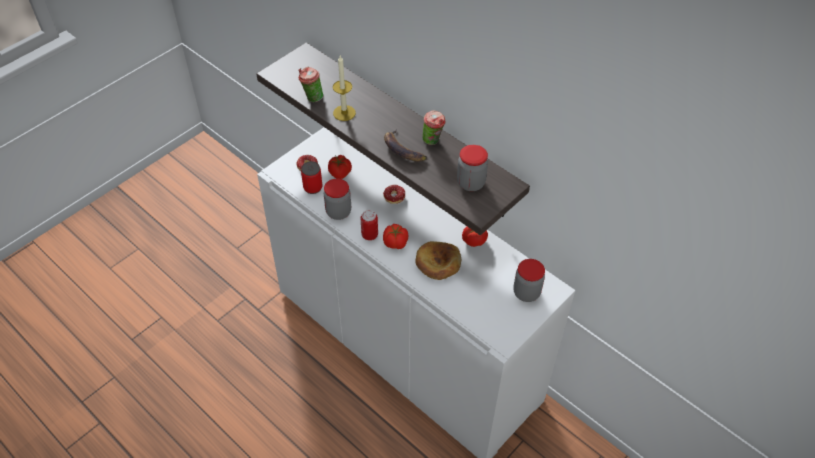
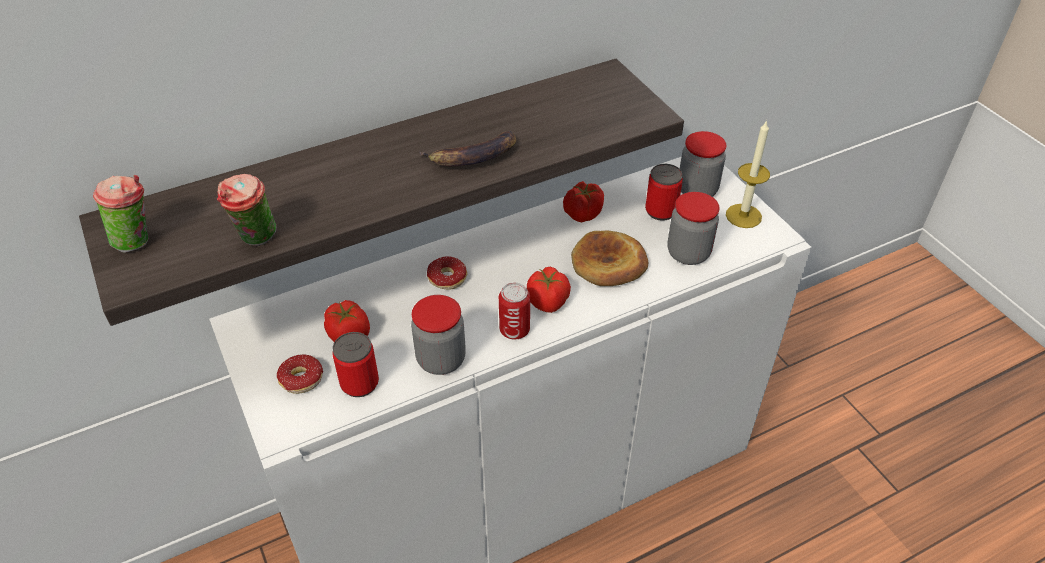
camera: 70 degrees left, 5 degrees down
candle [333,56,356,121] -> candle moved to [726,120,770,228]
cup [422,110,445,145] -> cup moved to [93,174,148,253]
jar [457,145,488,191] -> jar moved to [668,192,720,265]
none -> can [645,164,683,221]

